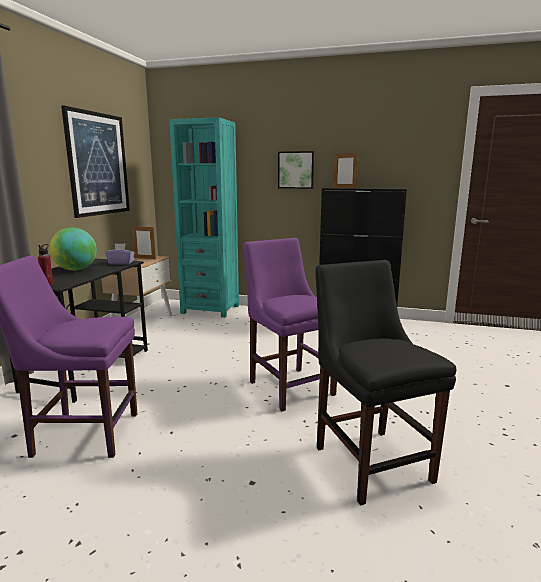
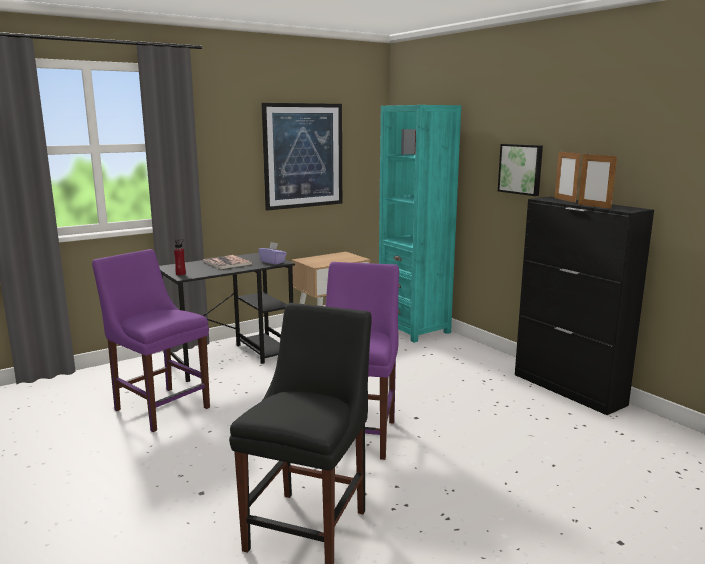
camera: 40 degrees right, 0 degrees up
globe [49,228,97,271] -> book [203,255,252,270]
picture frame [132,225,156,259] -> picture frame moved to [578,153,617,209]

